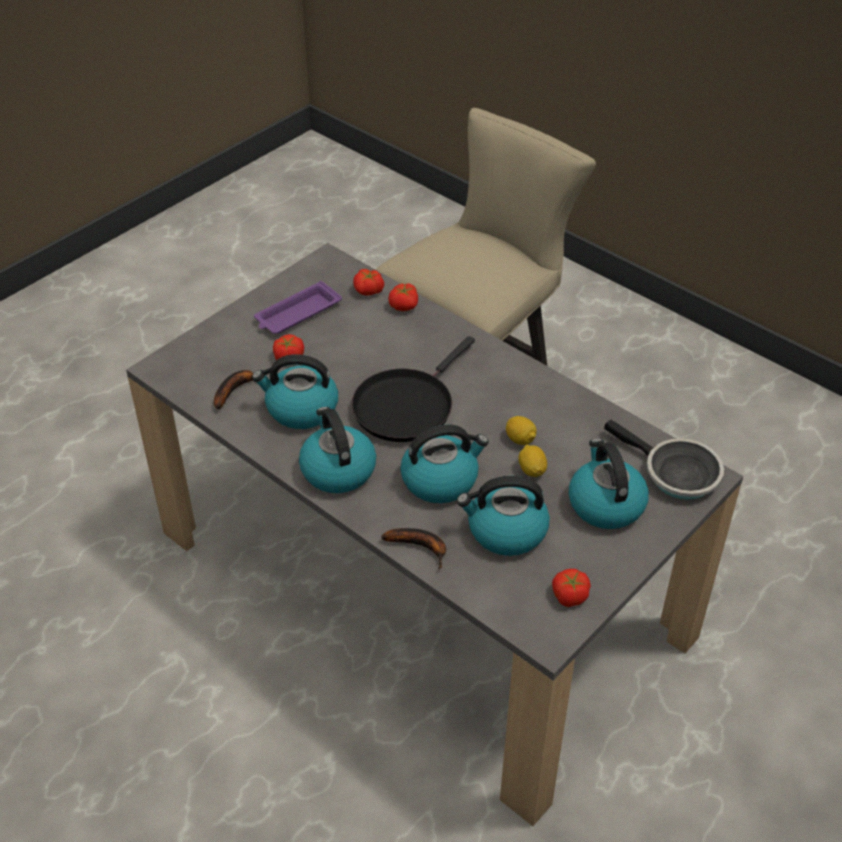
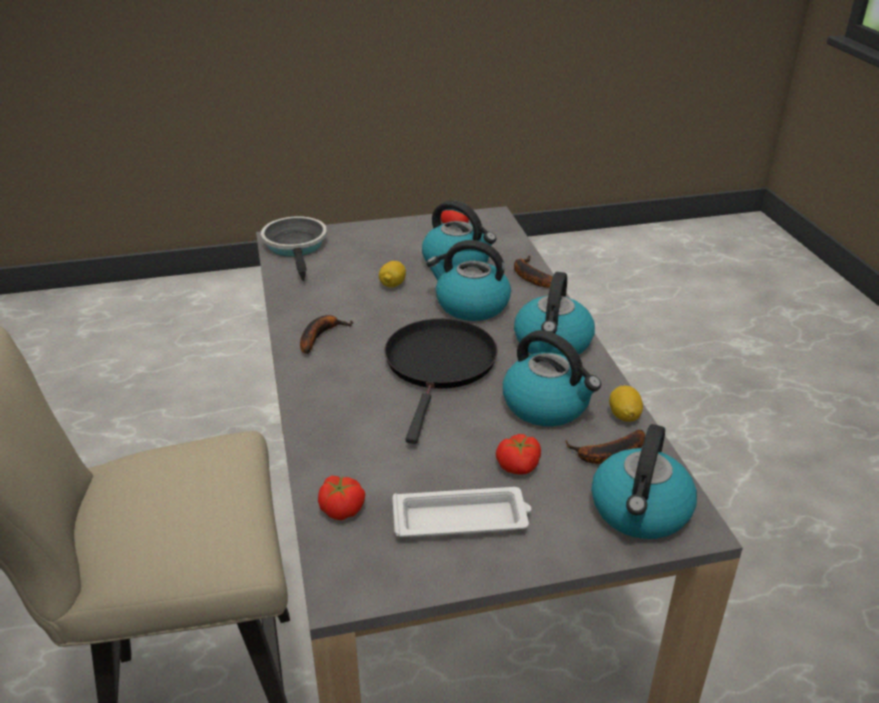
camera: 145 degrees left, 10 degrees down
purple tray [254,281,342,334] -> white tray [392,487,531,537]
black frying pan [352,336,475,442] -> black frying pan turned 60 degrees counterclockwise [384,319,498,444]
tomato [388,283,418,311] -> none
lemon [506,416,537,445] -> lemon moved to [609,386,643,422]
kettle [569,438,649,529] -> kettle moved to [591,424,697,539]
none -> banana [300,315,353,354]

